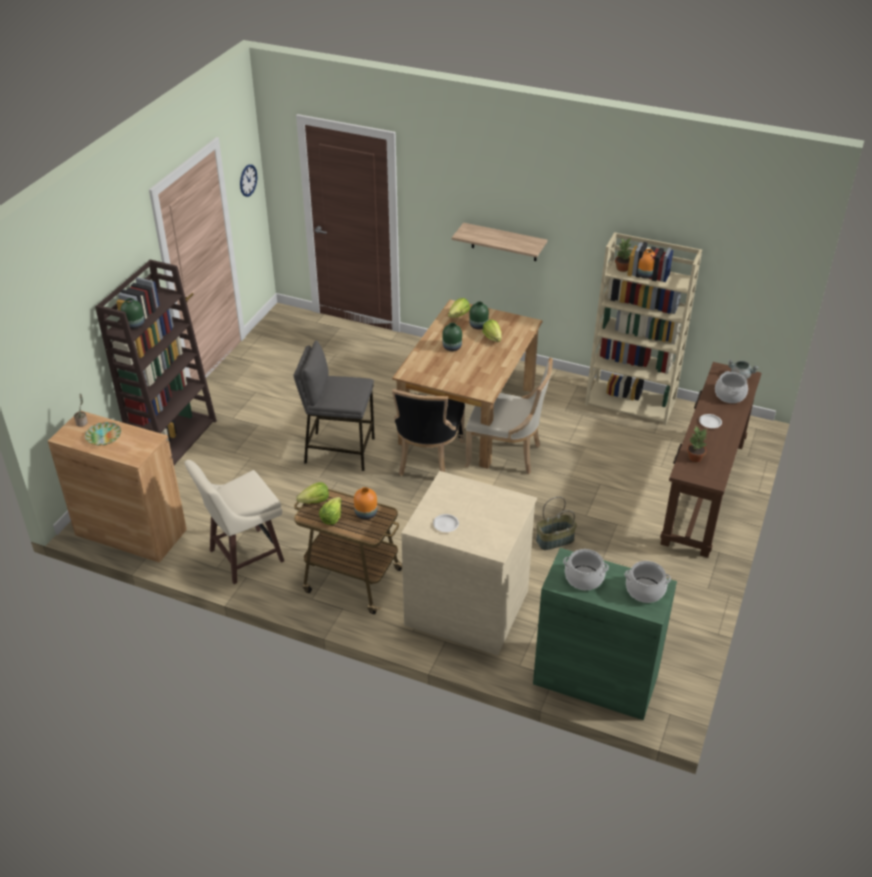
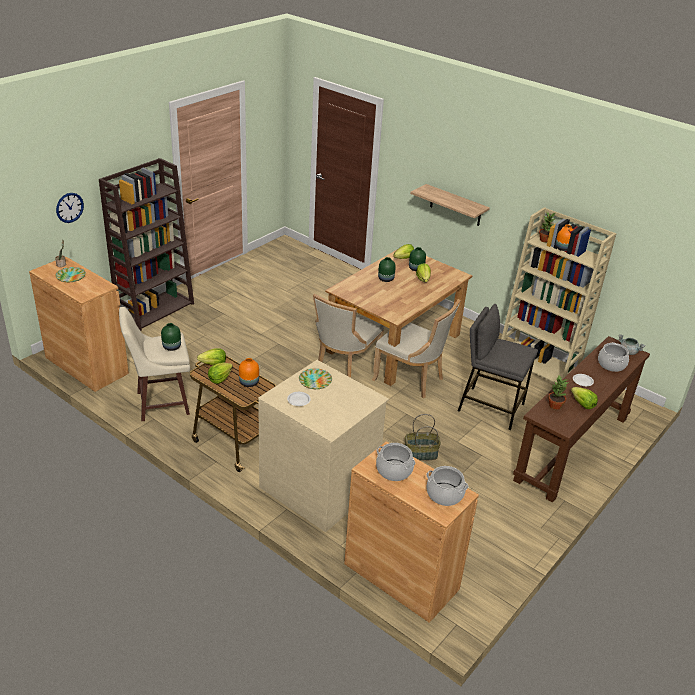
camera: 15 degrees right, 5 degrees down
green vase [120,298,145,329] -> green vase moved to [161,323,181,351]
wall clock [240,164,257,197] -> wall clock moved to [56,193,84,223]
grey stool [293,340,375,471] -> grey stool moved to [458,304,538,430]
black chair [392,389,465,476] -> beige chair [313,294,384,378]
green cabinet [533,548,677,720] -> brown cabinet [344,441,479,623]
none -> plate [299,368,332,389]
none -> lettuce [571,387,598,409]

